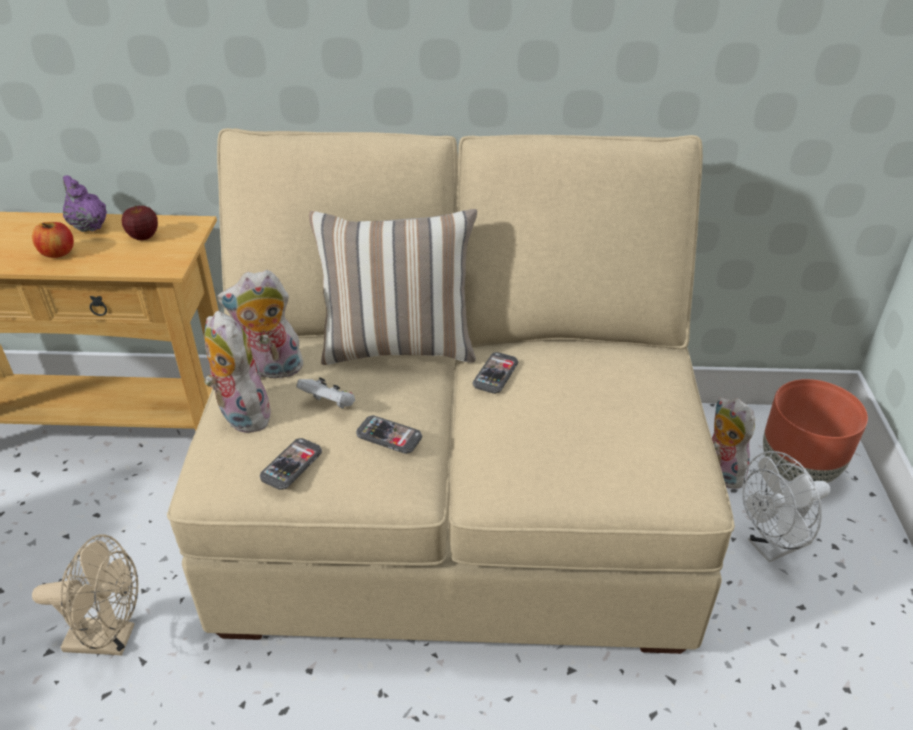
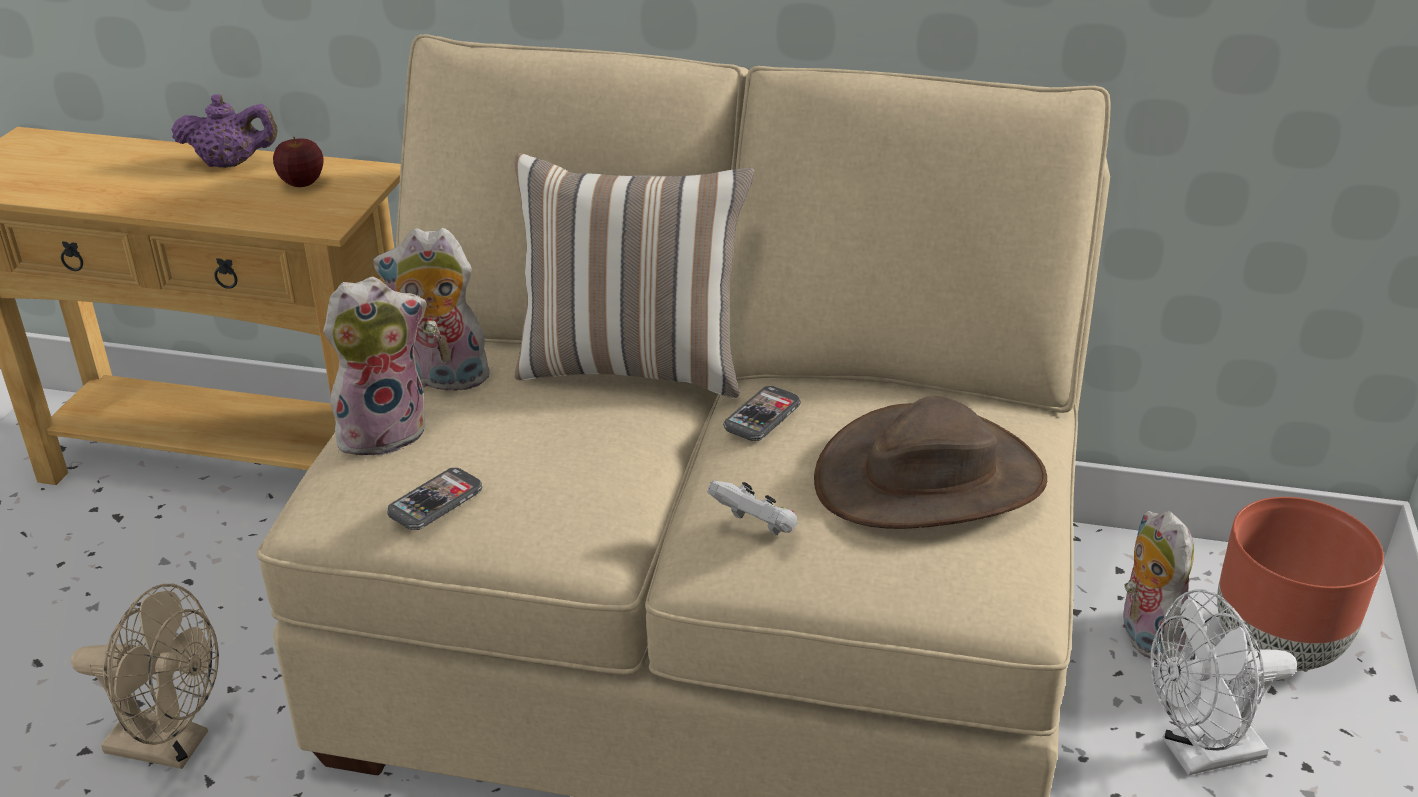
camera: 10 degrees right, 5 degrees down
apple [32,222,74,258] -> none
purple teapot [63,175,107,232] -> purple teapot turned 120 degrees clockwise [171,94,278,168]
plush toy [204,311,272,433] -> plush toy turned 90 degrees clockwise [323,276,427,455]
white game controller [297,378,355,409] -> white game controller moved to [707,481,797,536]
phone [356,415,422,454] -> none
none -> brown hat [814,396,1047,529]

